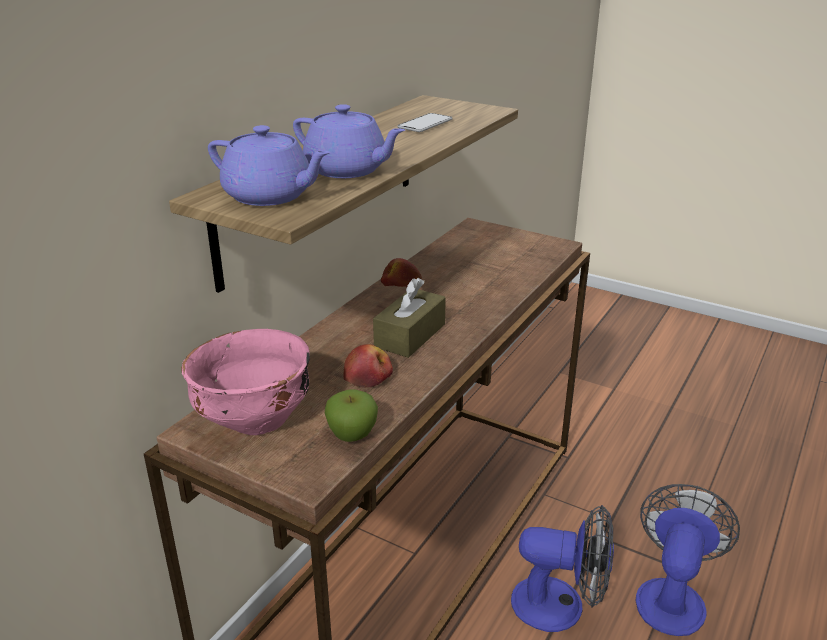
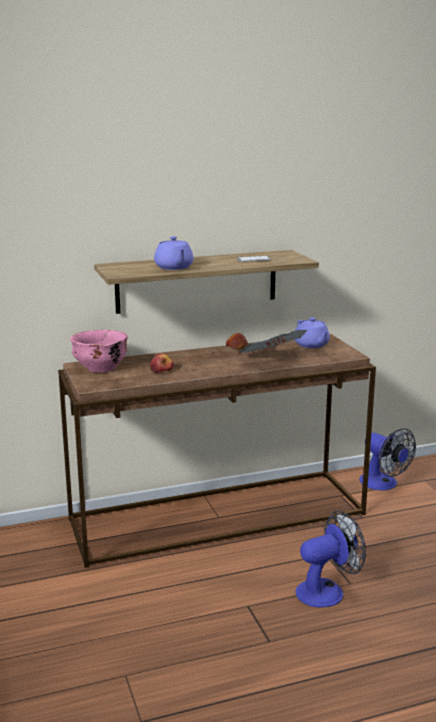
camera: 40 degrees right, 10 degrees down
purple teapot [208,125,331,206] -> purple teapot moved to [295,317,330,348]
apple [325,389,378,442] -> none
brown tissue box [373,278,446,358] -> none
fan [511,505,614,632] -> fan moved to [359,428,416,491]
none -> newspaper [239,330,307,353]

